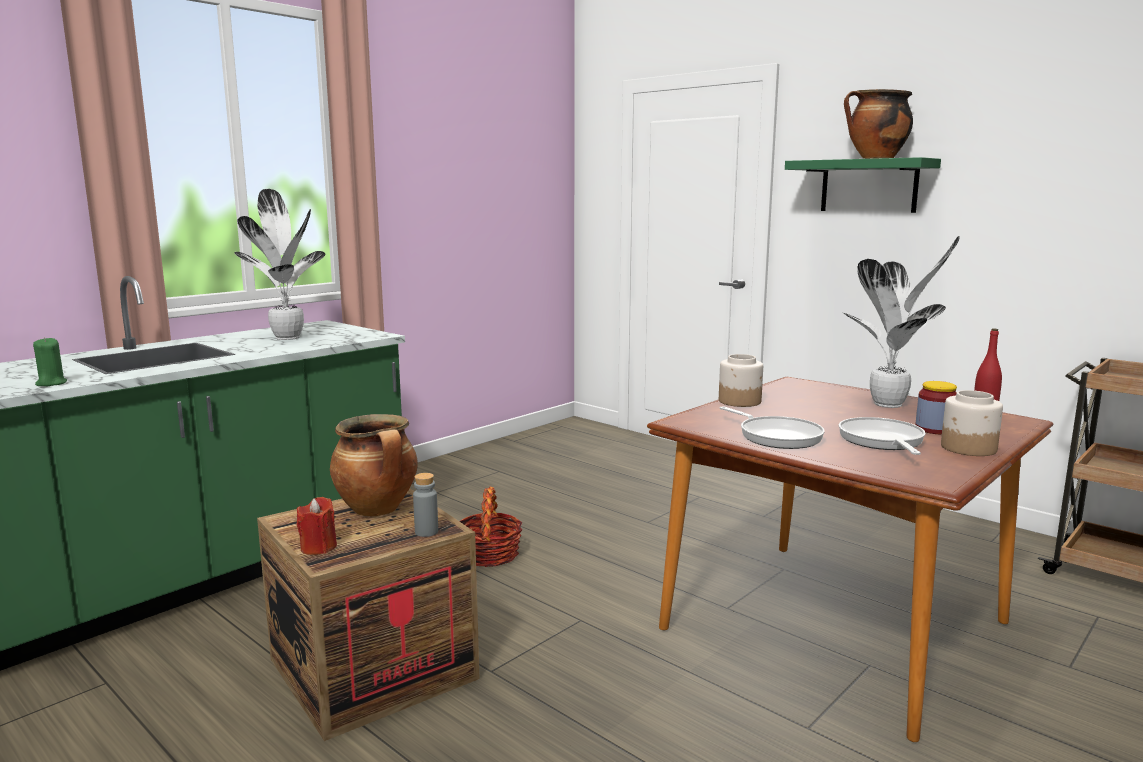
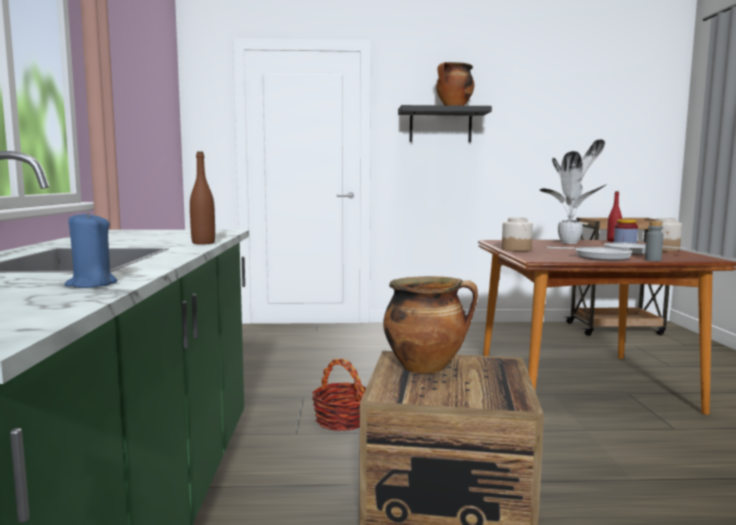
camera: 45 degrees left, 5 degrees down
green candle [33,337,67,386] -> blue candle [64,211,117,288]
potted plant [234,189,325,340] -> none
red candle [297,497,337,555] -> none
grey bottle [413,473,438,537] -> grey bottle moved to [645,221,664,261]
green shelf [785,157,941,213] -> black shelf [398,105,492,142]
none -> brown bottle [190,152,215,245]

